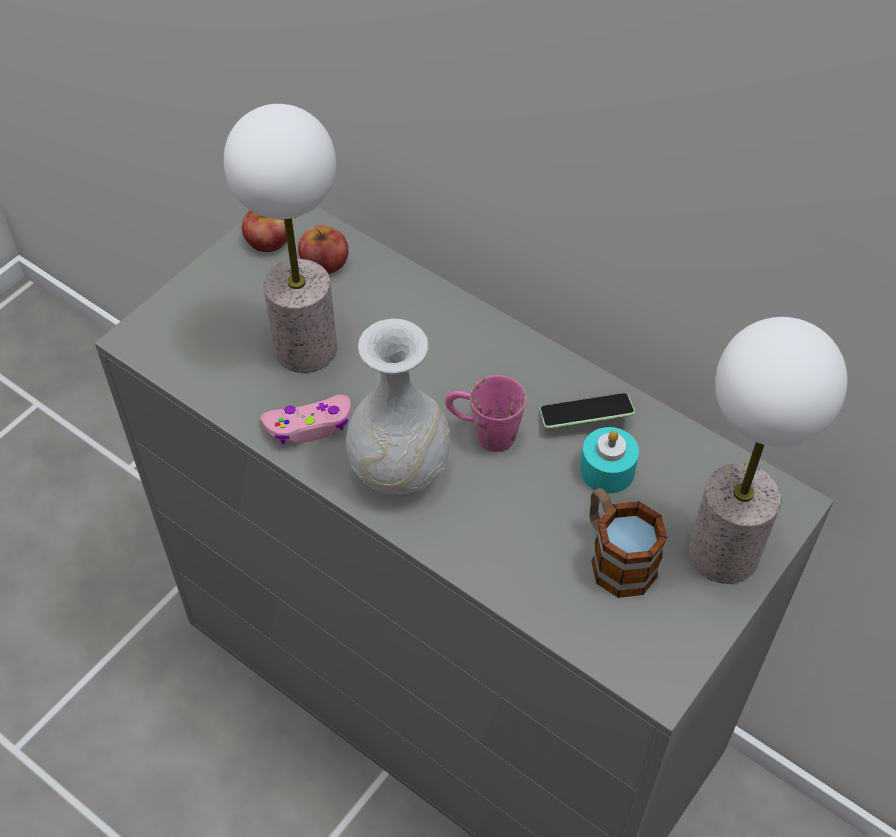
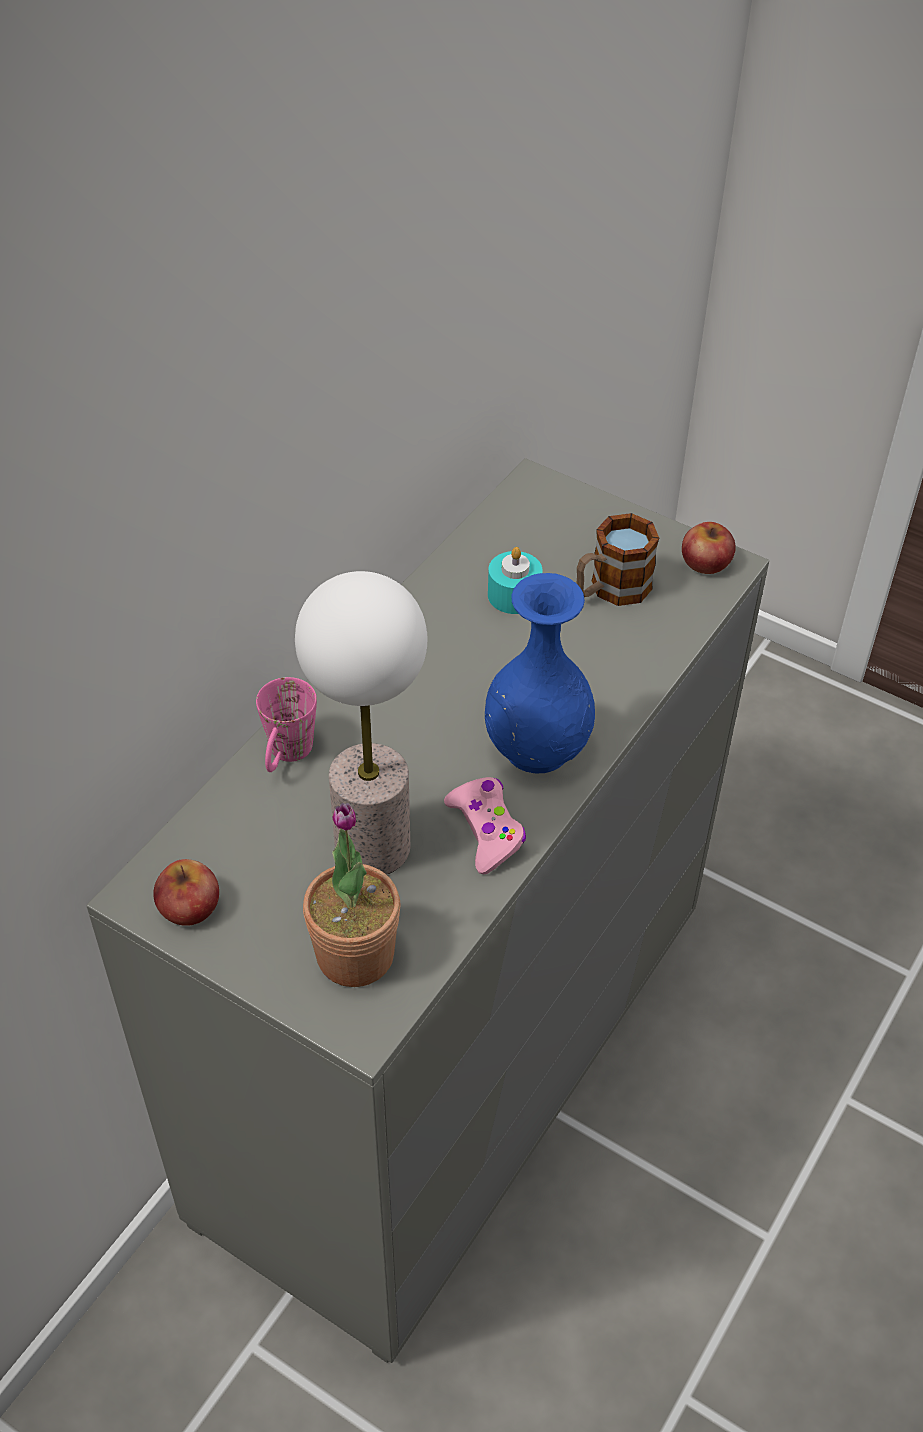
camera: 95 degrees left, 5 degrees down
apple [298,225,348,274] -> apple moved to [682,522,736,574]
white vase [346,319,450,497] -> blue vase [485,573,595,774]
pink mug [445,375,526,452] -> pink mug moved to [256,677,317,772]
phone [539,393,635,429] -> none
table lamp [689,317,848,584] -> none
none -> potted plant [303,803,400,987]

